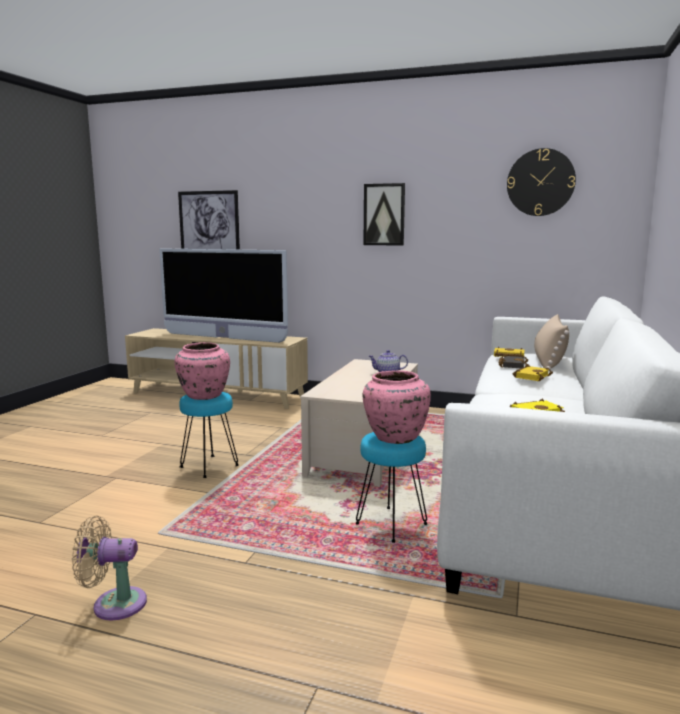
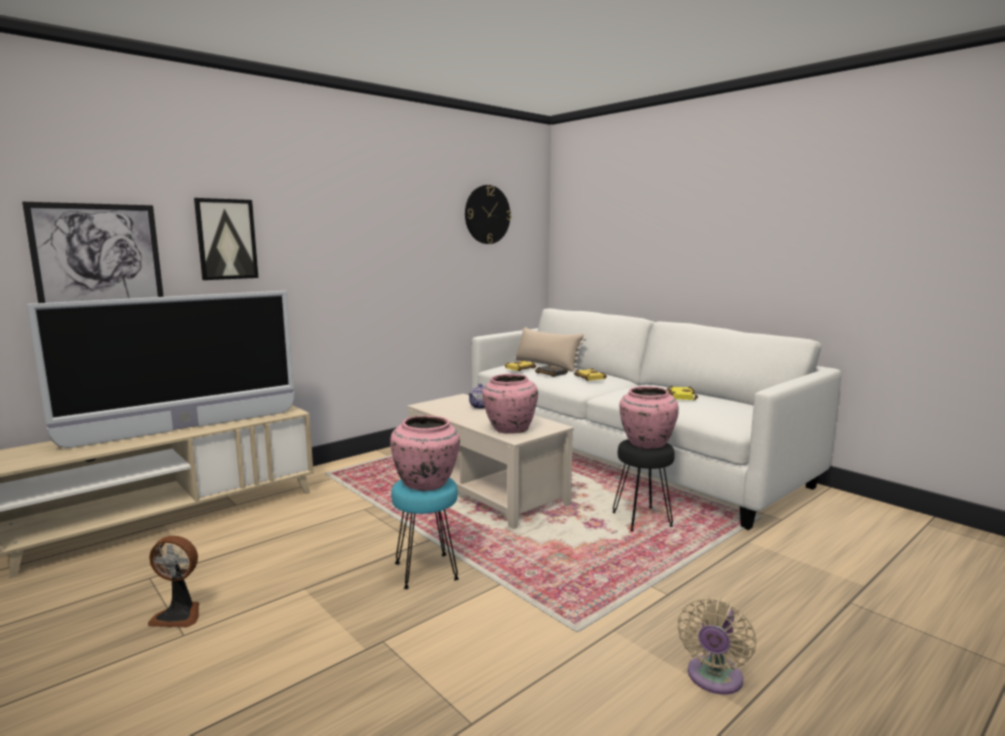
camera: 60 degrees left, 0 degrees up
turquoise stool [356,432,427,543] -> black stool [613,439,675,531]
picture [363,183,405,246] -> picture moved to [194,198,258,280]
none -> fan [148,535,199,627]
none -> pink vase [482,374,538,434]

